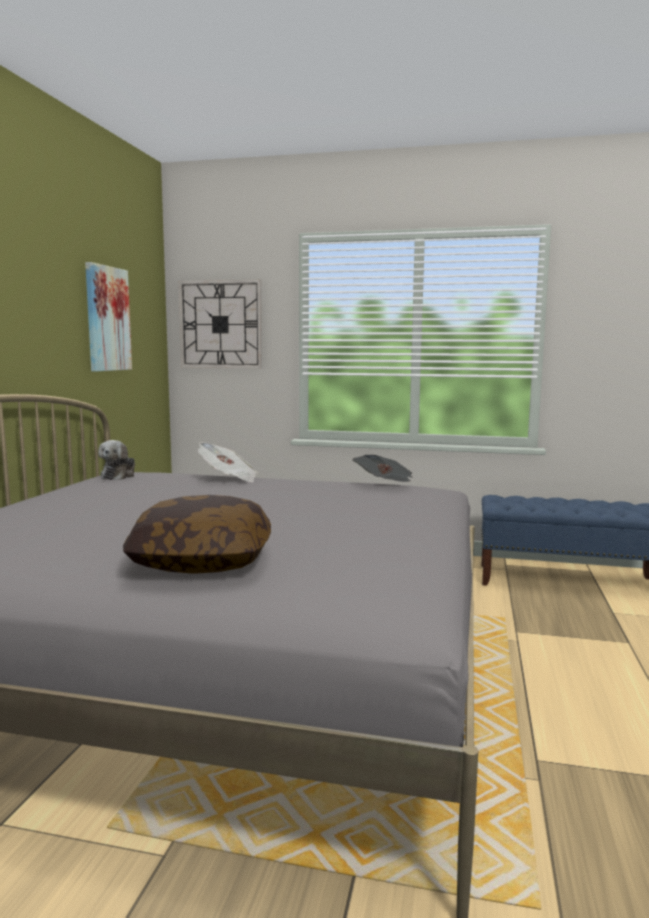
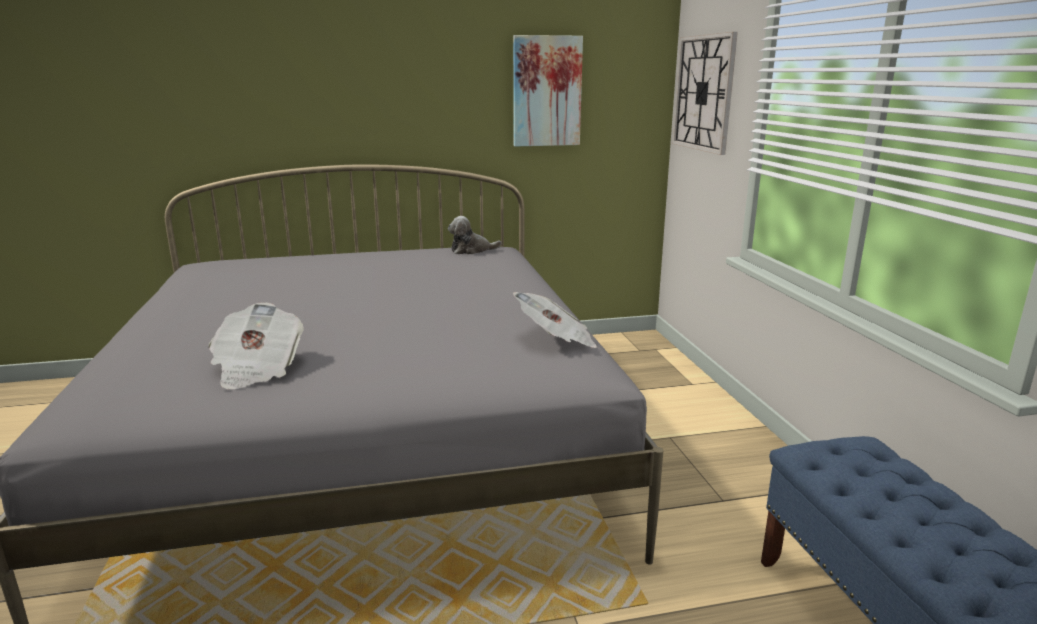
camera: 65 degrees right, 10 degrees up
pillow [123,495,271,574] -> none
newspaper [198,442,258,482] -> newspaper moved to [208,303,304,390]

